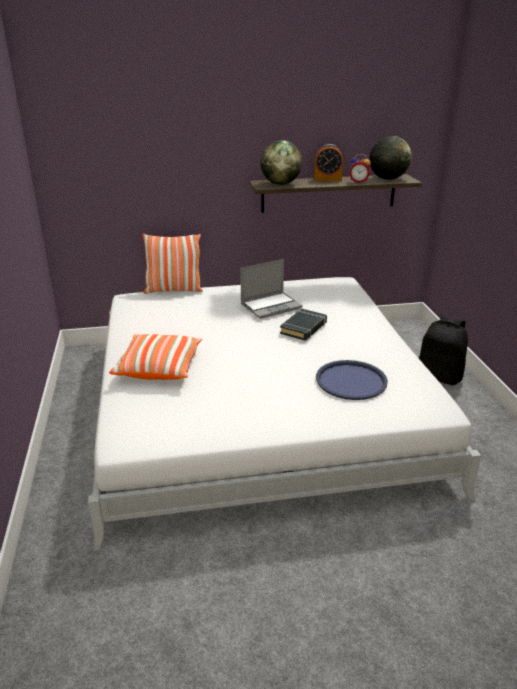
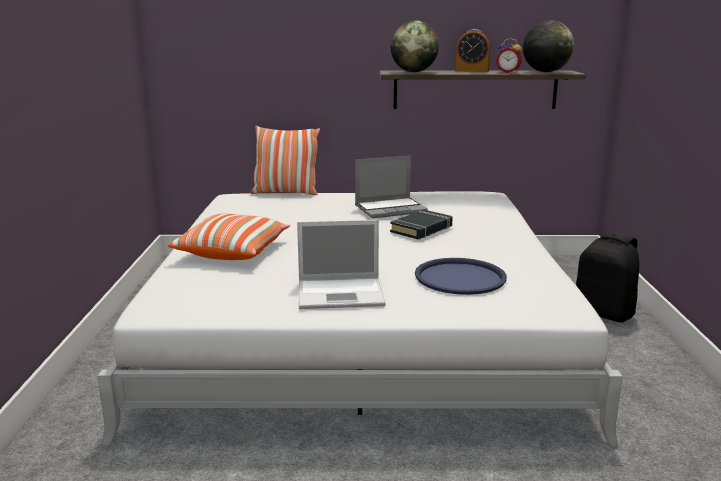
camera: 10 degrees right, 10 degrees down
none -> laptop [297,220,386,309]

